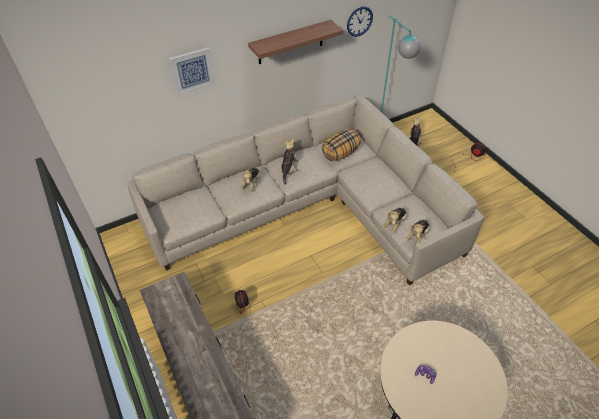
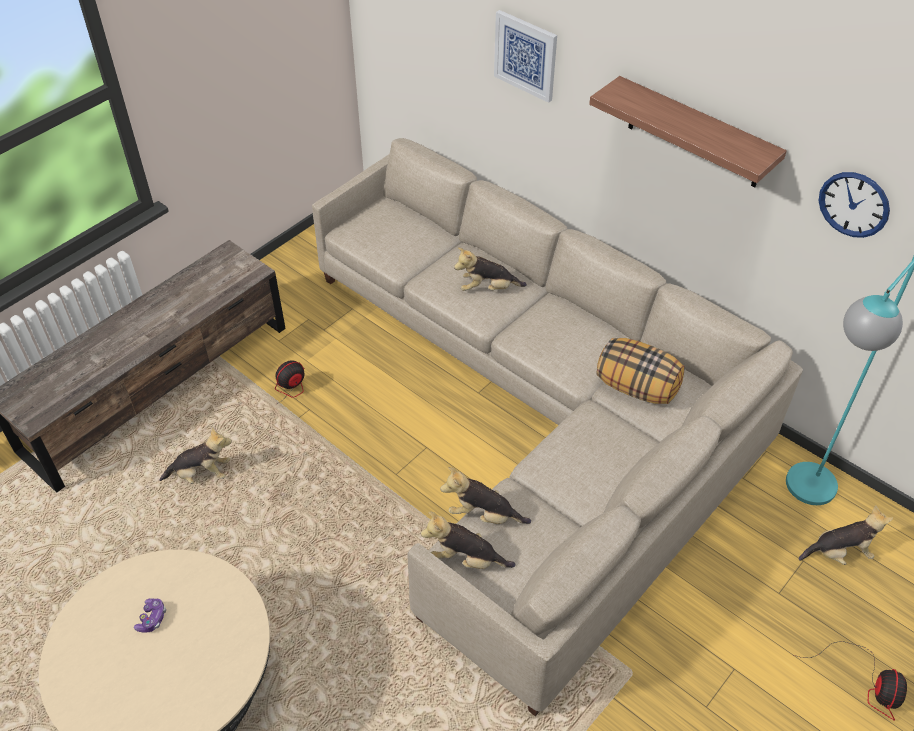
camera: 70 degrees right, 0 degrees up
plush toy [280,139,298,185] -> plush toy moved to [159,427,232,484]

